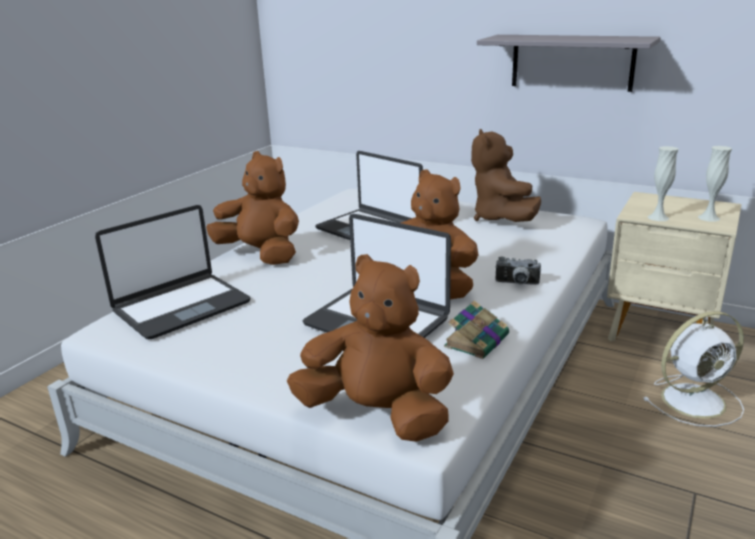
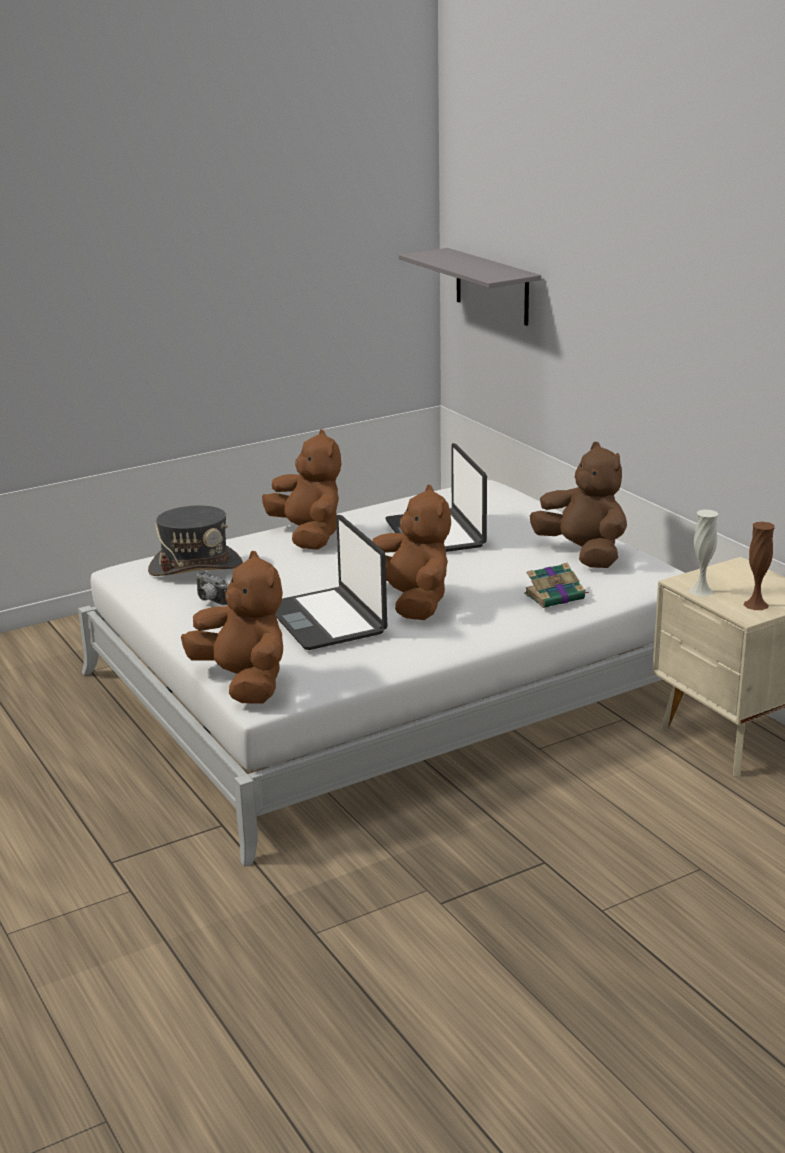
camera: 30 degrees right, 0 degrees up
laptop [95,205,251,339] -> grey hat [148,506,243,576]
book [444,300,509,359] -> book moved to [524,563,589,608]
brown plush toy [471,129,541,222] -> brown plush toy turned 120 degrees clockwise [530,442,627,568]
grey shelf [477,35,661,92] -> grey shelf moved to [399,248,541,326]
camera [495,257,541,285] -> camera moved to [196,570,229,606]
white fan [643,311,744,427] -> none
white vase [698,146,732,222] -> brown vase [743,522,775,610]

